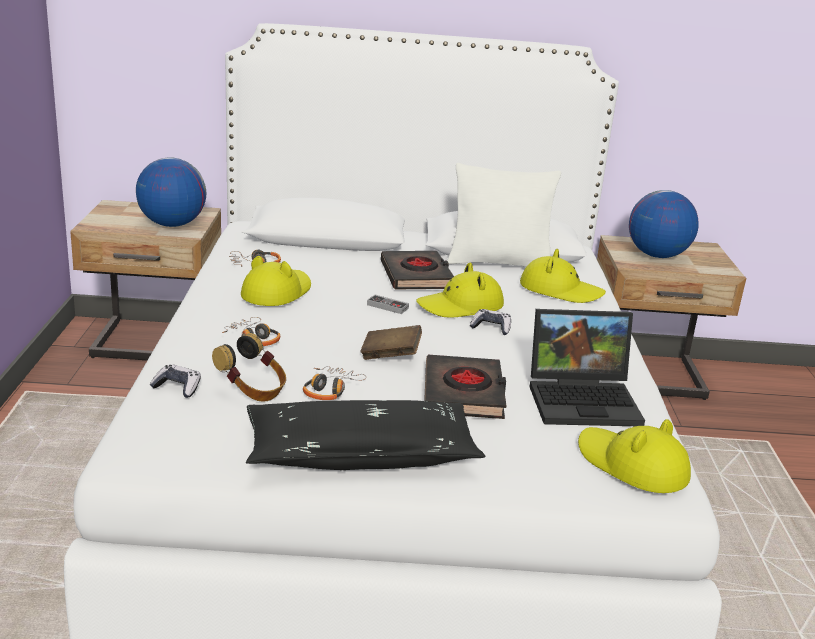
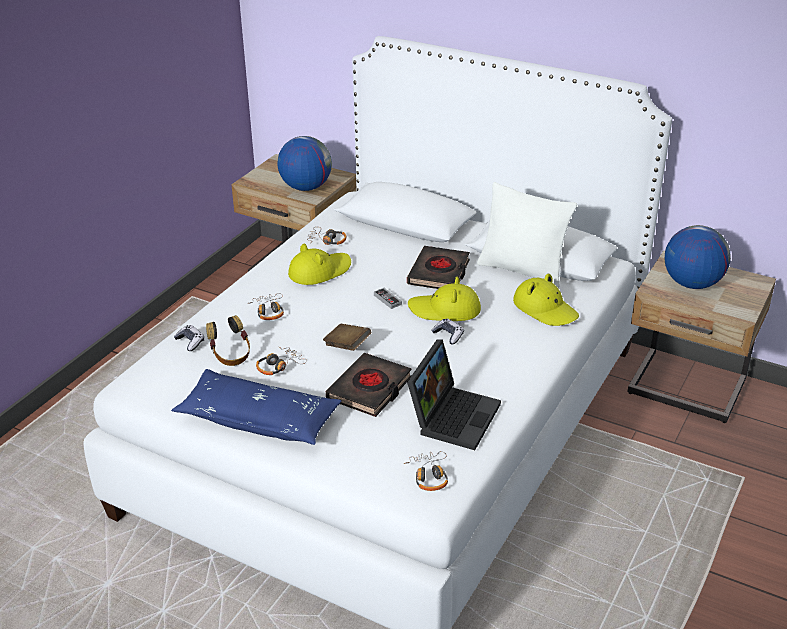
camera: 30 degrees right, 10 degrees up
black pillow [246,400,485,470] -> blue pillow [171,369,341,445]
laptop [530,309,645,426] -> laptop turned 90 degrees counterclockwise [407,339,501,450]
yellow hat [578,419,691,493] -> headphones [404,451,448,491]

